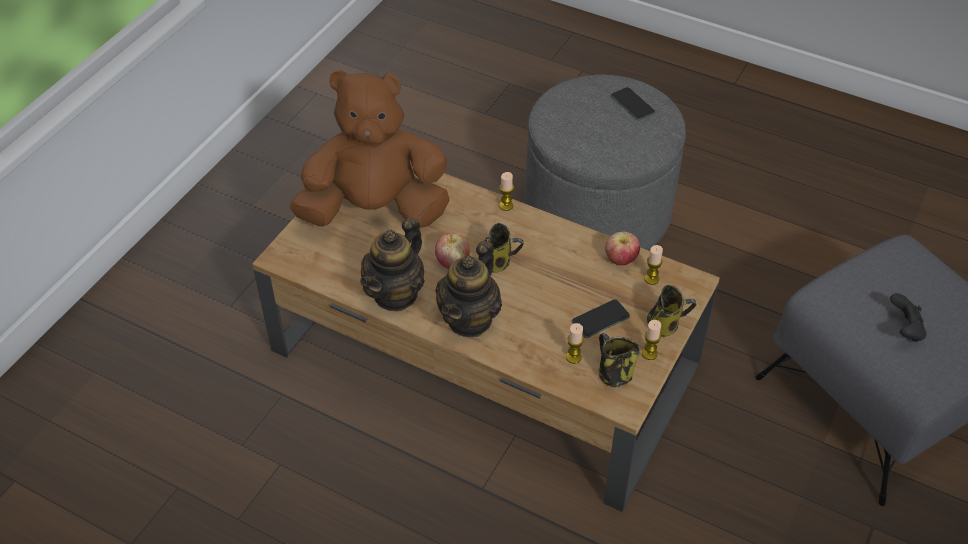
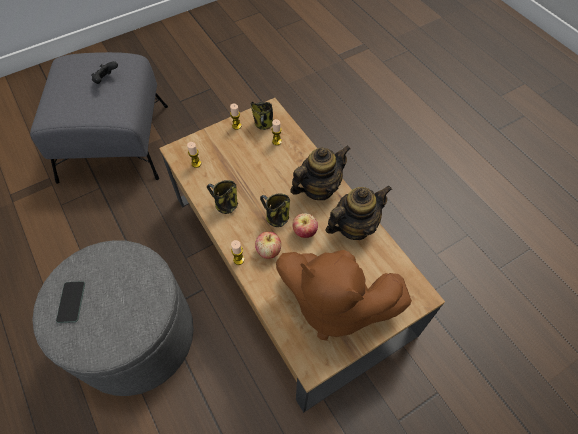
camera: 150 degrees left, 10 degrees up
phone [572,299,630,338] -> none
apple [605,232,640,265] -> apple moved to [255,232,281,259]
mug [647,285,697,337] -> mug moved to [207,180,238,214]

